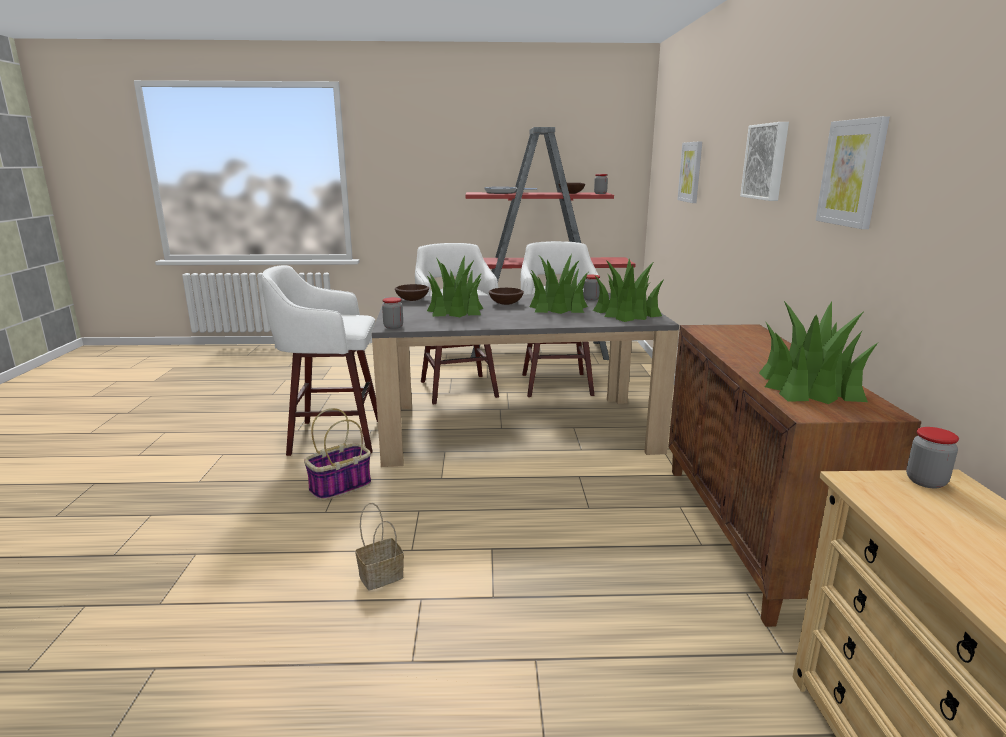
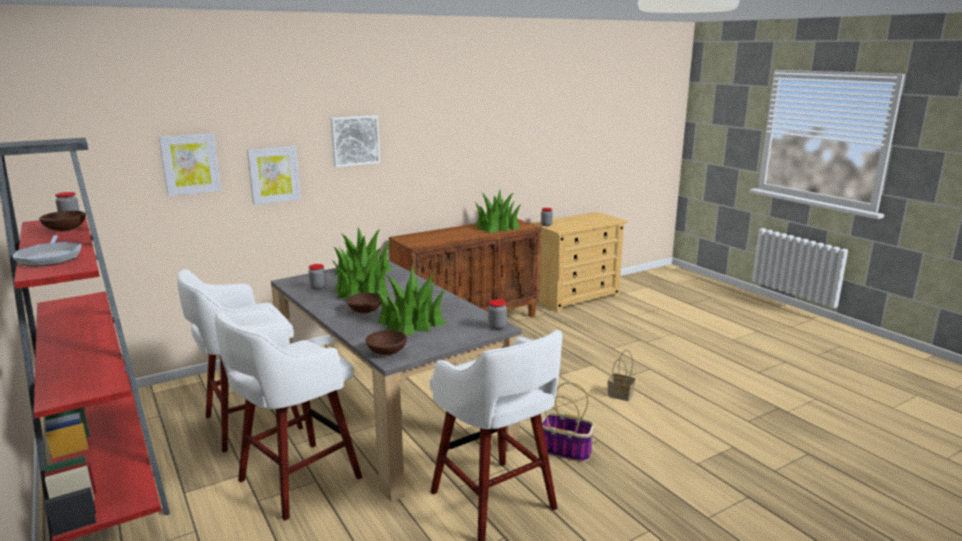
camera: 120 degrees left, 0 degrees up
picture [816,116,890,229] -> picture moved to [247,146,301,205]

